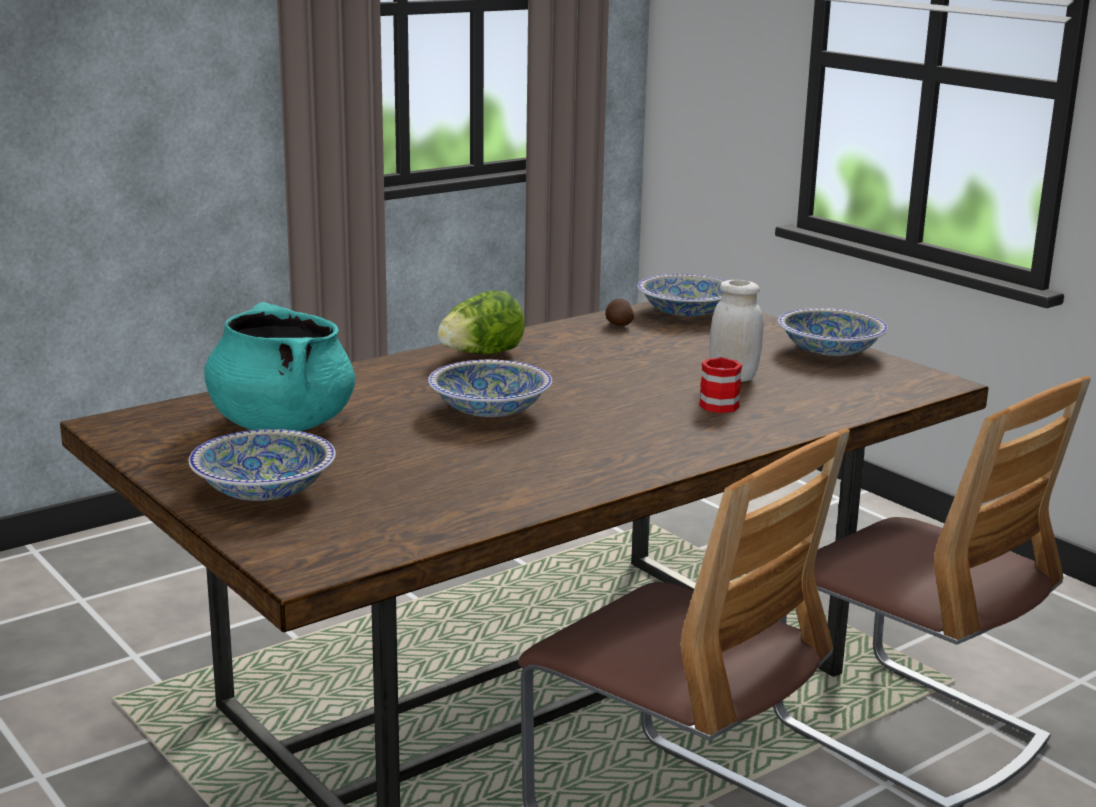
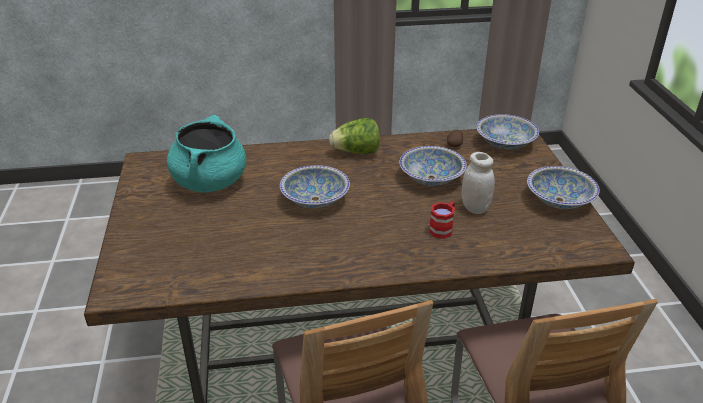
camera: 30 degrees right, 15 degrees up
bowl [189,429,336,501] -> bowl moved to [399,146,467,186]

